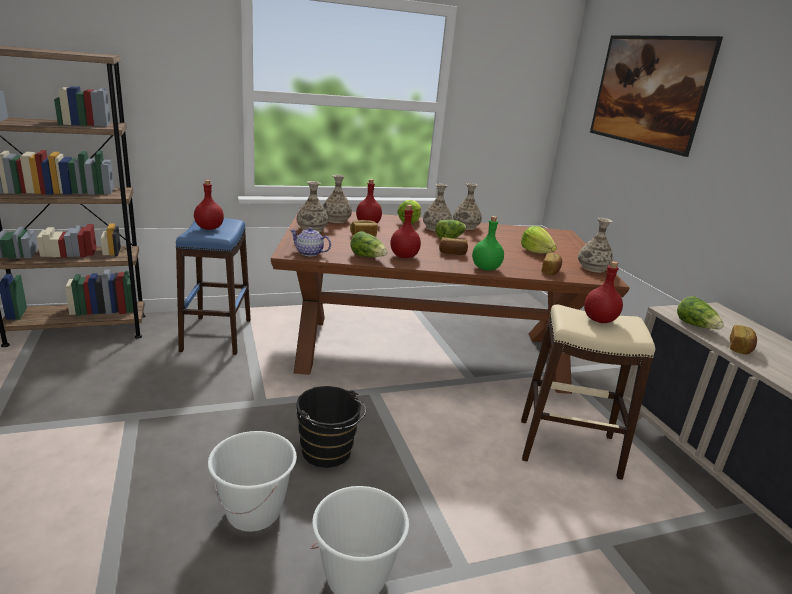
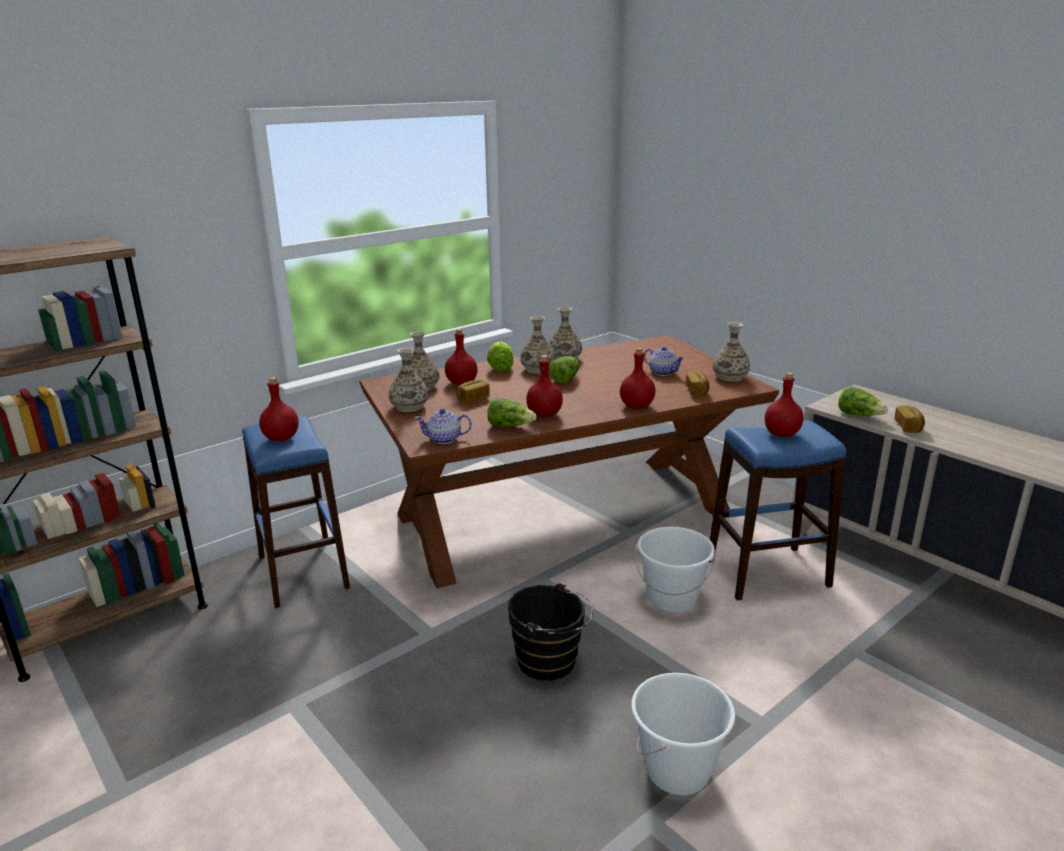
camera: 20 degrees left, 0 degrees up
white bucket [208,431,297,532] -> white bucket moved to [635,527,715,613]
bread [439,237,468,255] -> none
green bottle [472,216,504,271] -> red bottle [620,348,656,409]
lettuce [521,226,557,253] -> teapot [644,347,684,376]
beige stool [521,304,655,480] -> blue stool [709,420,846,601]
picture [590,35,723,157] -> none

